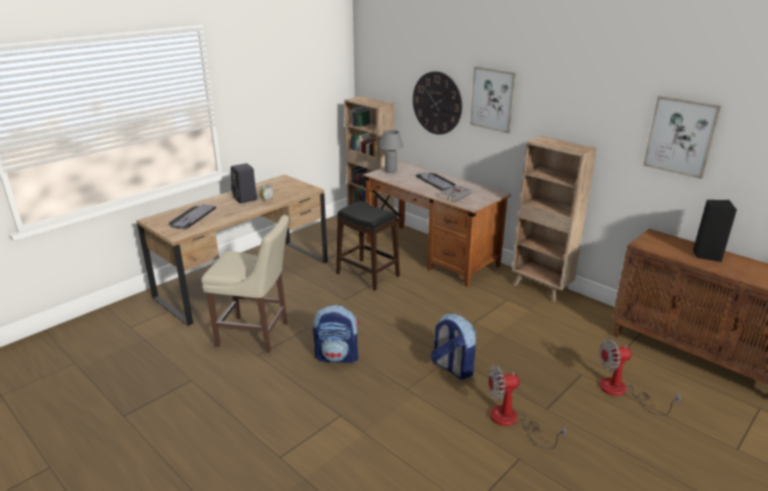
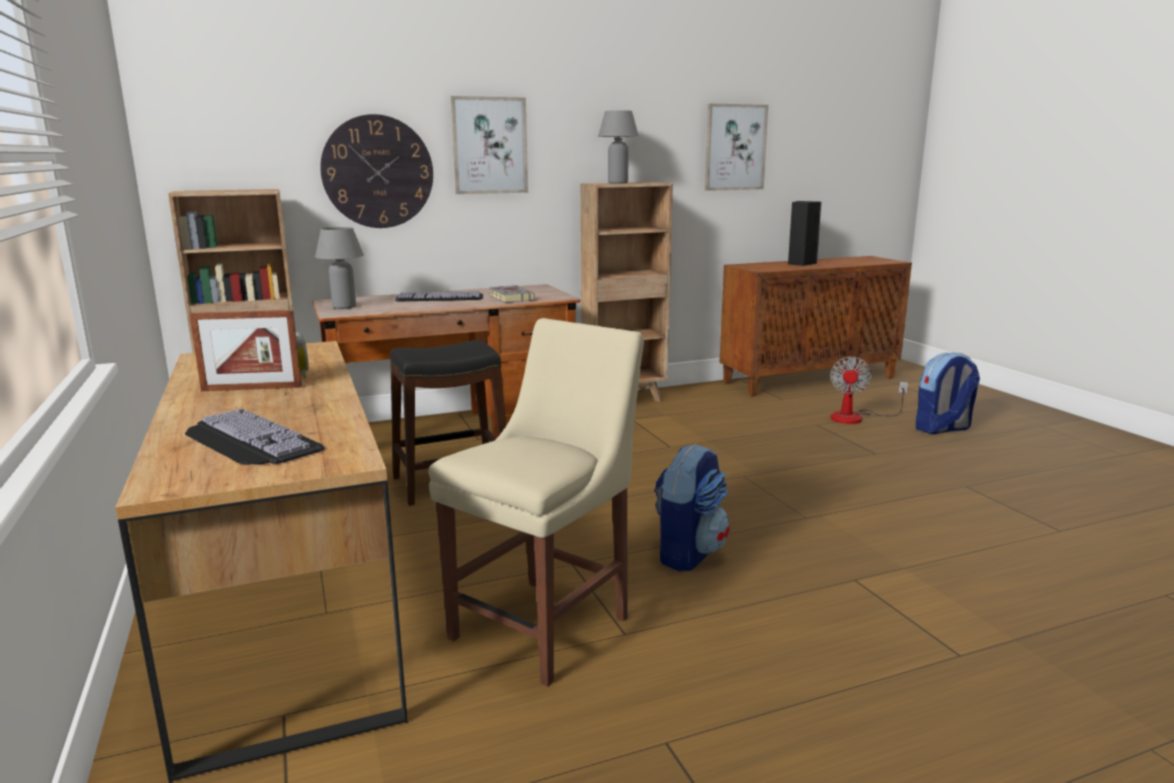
camera: 65 degrees left, 10 degrees down
black speaker [231,163,257,203] -> picture frame [189,310,302,391]
backpack [431,314,476,380] -> backpack moved to [916,352,980,434]
fan [488,365,566,449] -> none
none -> grey table lamp [598,110,639,184]

